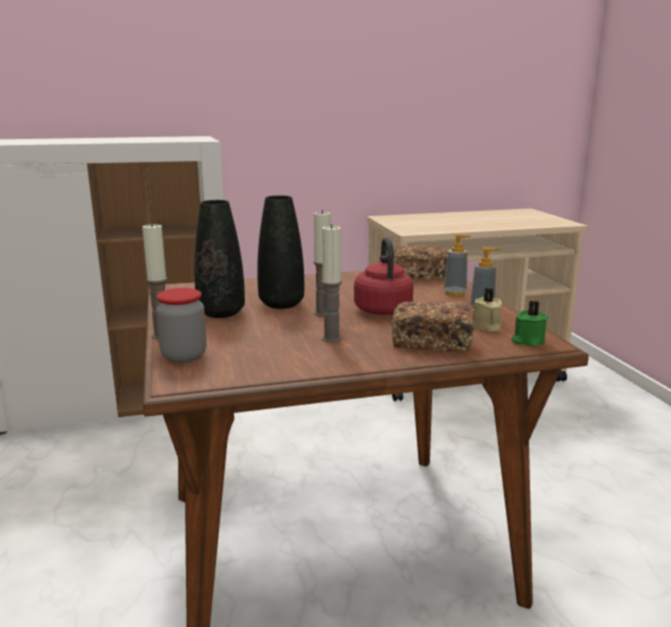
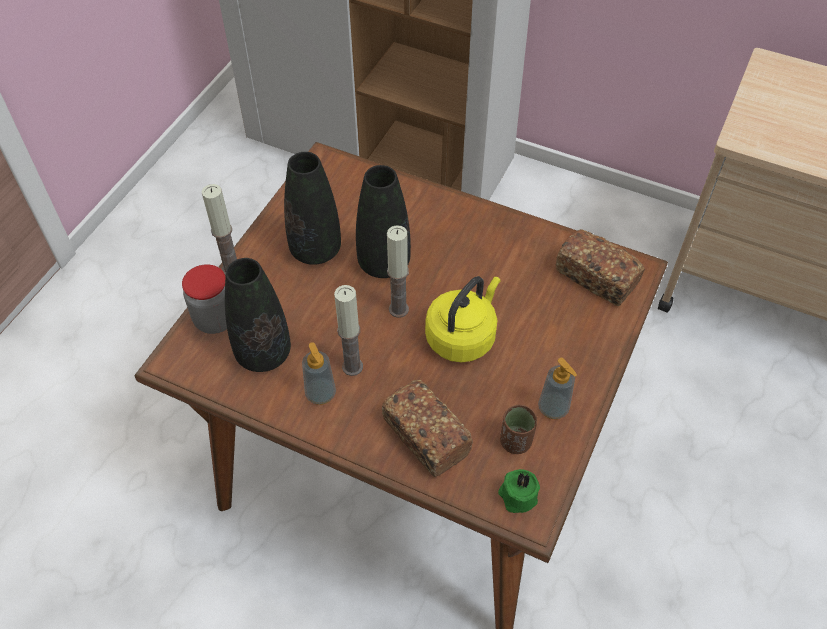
camera: 40 degrees right, 35 degrees up
red kettle [354,237,414,315] -> yellow kettle [425,276,501,362]
soap dispenser [444,234,471,297] -> soap dispenser moved to [302,342,336,405]
beige candle [474,288,502,332] -> brown cup [500,405,537,454]
none -> black vase [225,258,291,372]

